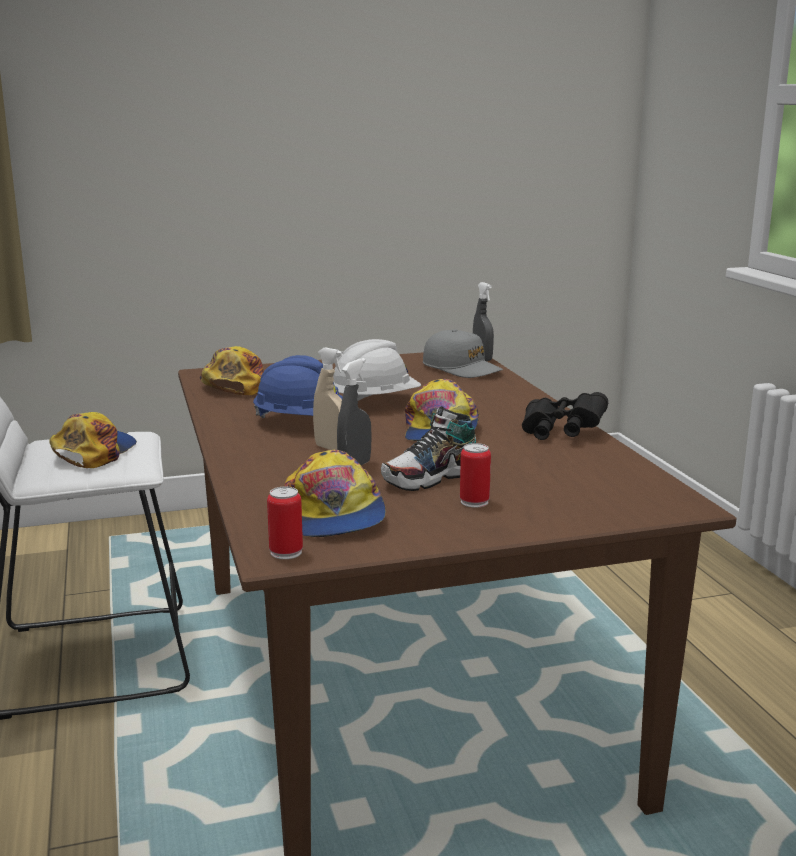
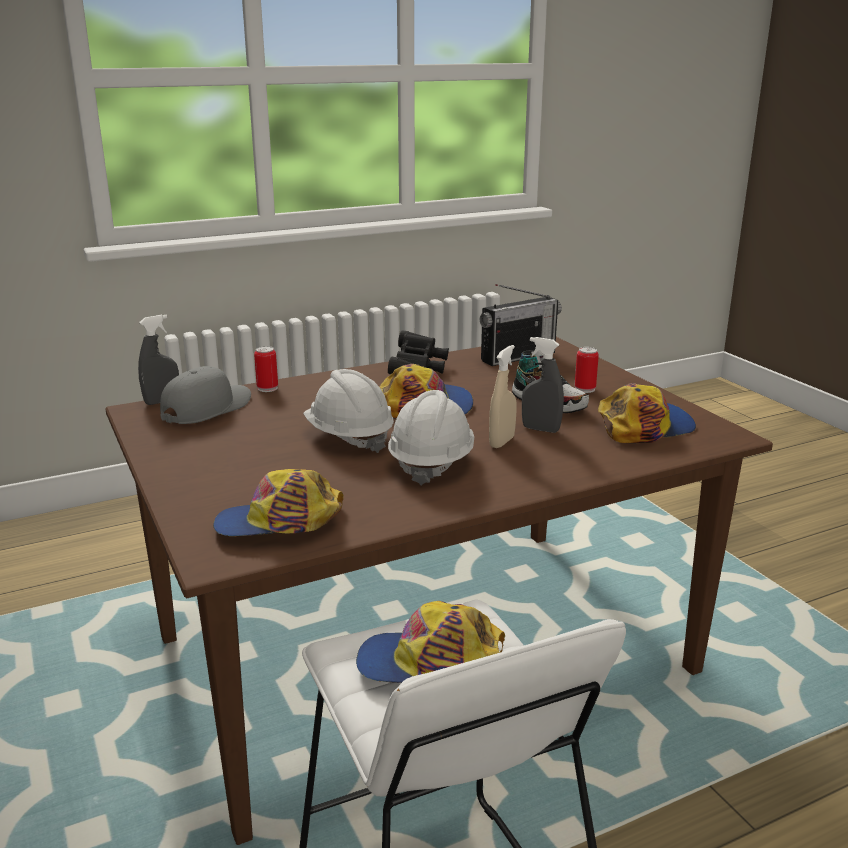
camera: 100 degrees left, 5 degrees up
blue hard hat [253,355,343,418] -> white hard hat [388,390,474,485]
can [267,487,303,559] -> can moved to [254,346,278,392]
none -> radio [480,284,562,366]

